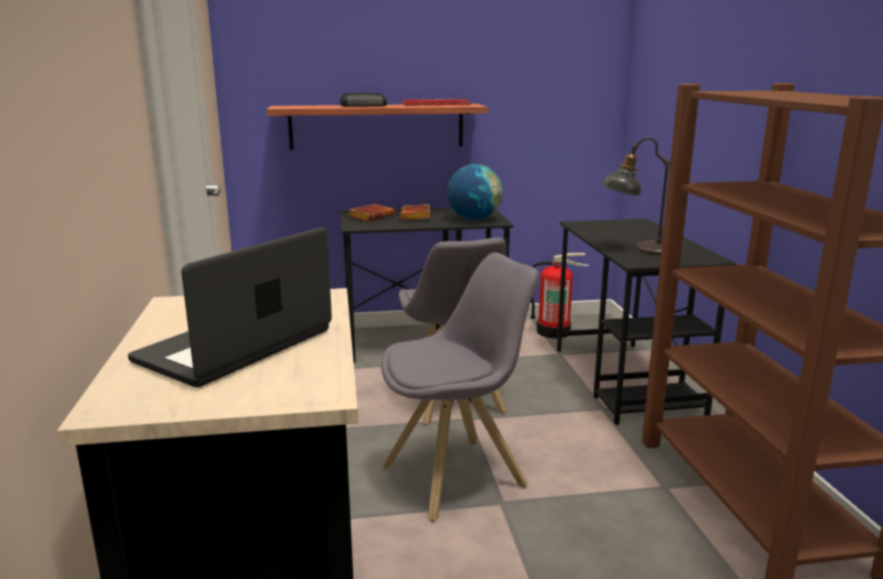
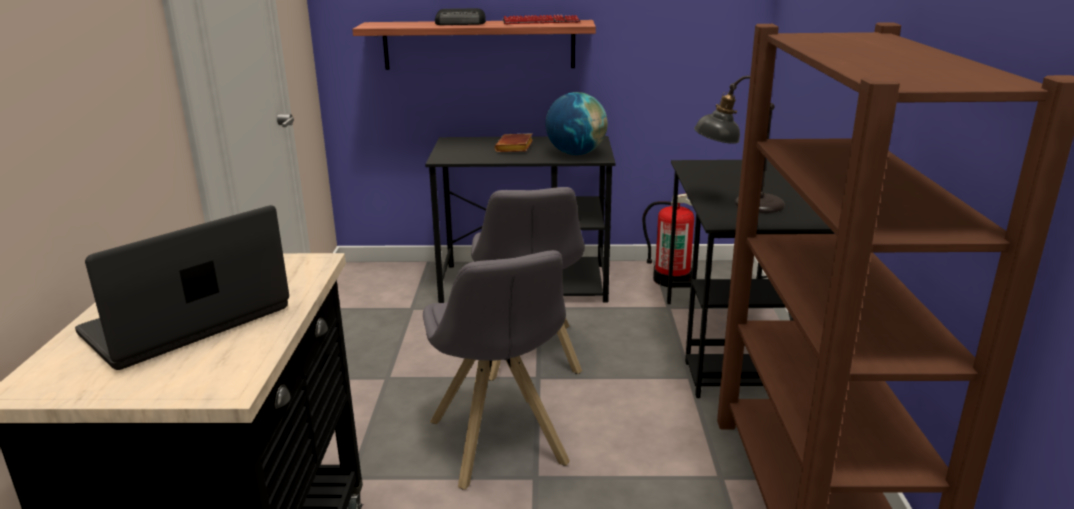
camera: 10 degrees right, 5 degrees up
brown book [348,204,395,221] -> none
grey chair [381,252,539,522] -> grey chair turned 90 degrees clockwise [423,250,570,490]

